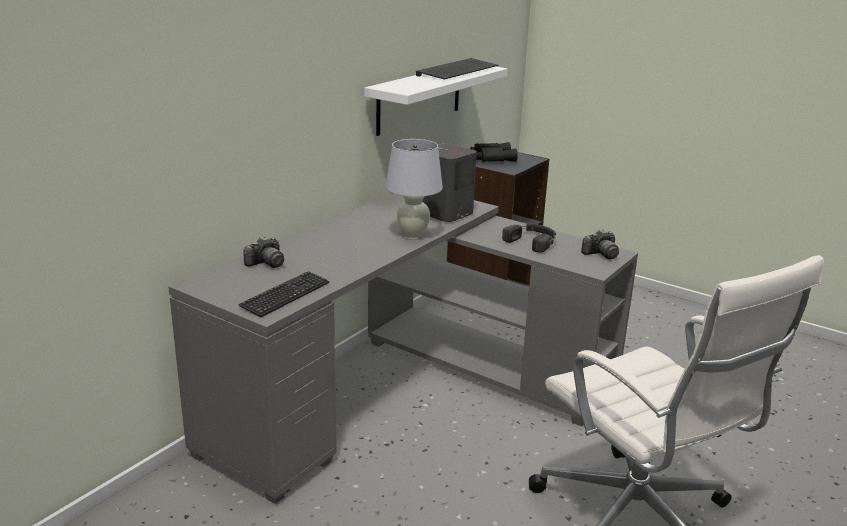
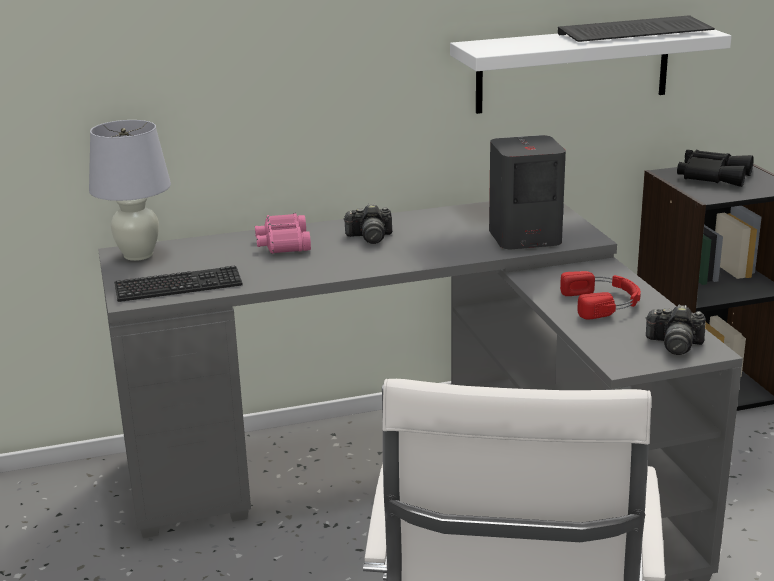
camera: 40 degrees right, 0 degrees up
camera [243,236,284,268] -> camera moved to [343,203,392,244]
white table lamp [385,139,443,240] -> white table lamp moved to [89,120,171,261]
black headphones [502,224,556,253] -> red headphones [560,271,641,319]
none -> pink binoculars [255,213,311,254]

